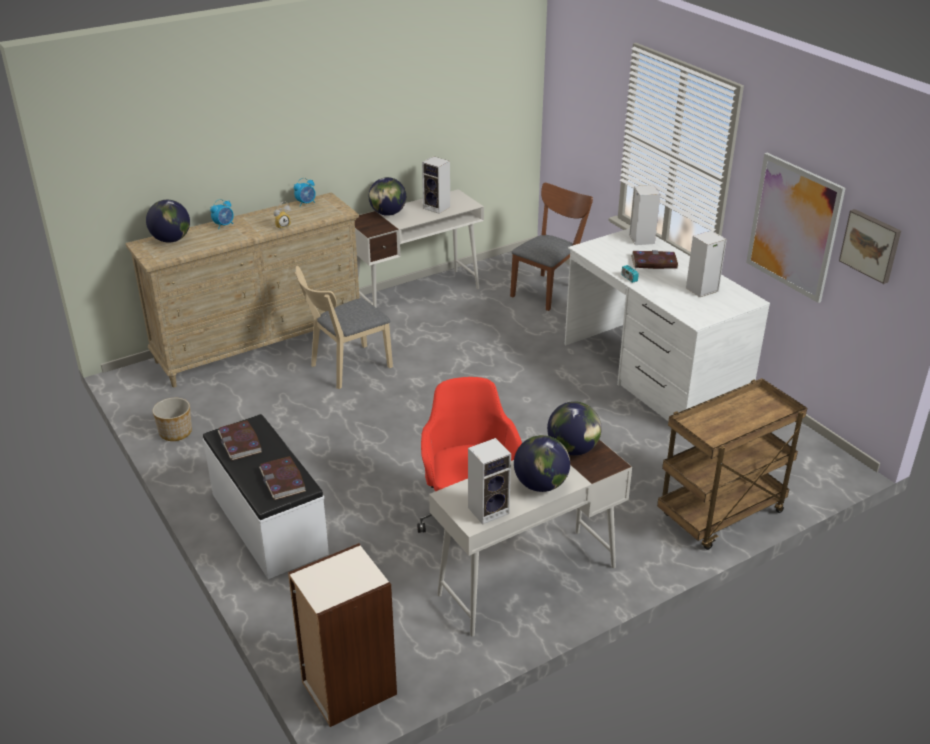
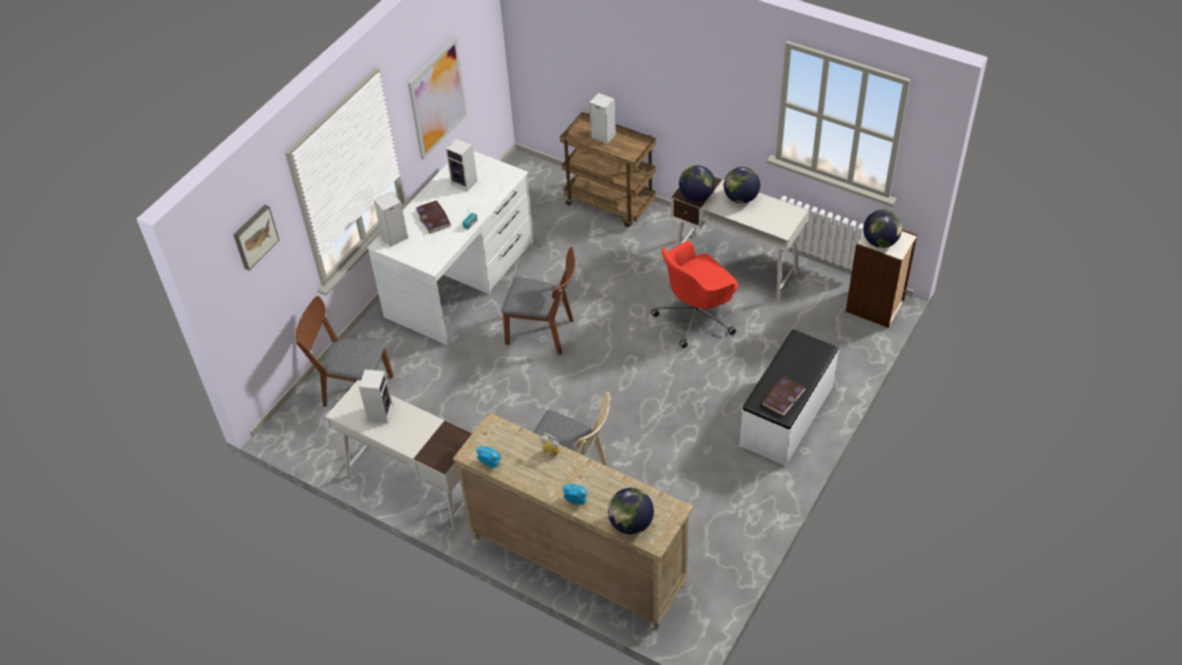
camera: 115 degrees left, 15 degrees up
planter [152,398,192,441] -> none
book [259,456,306,500] -> none
globe [369,177,406,216] -> globe moved to [863,210,902,248]
speaker [468,438,511,525] -> speaker moved to [589,93,616,144]
picture [839,209,901,284] -> picture moved to [233,205,280,270]
none -> brown chair [501,247,576,355]

